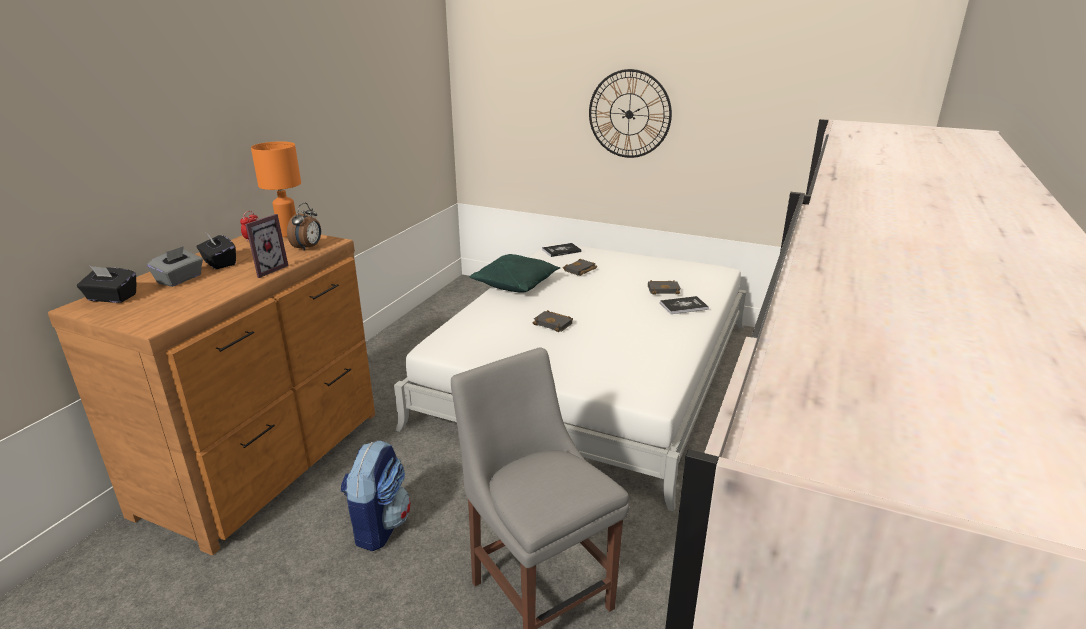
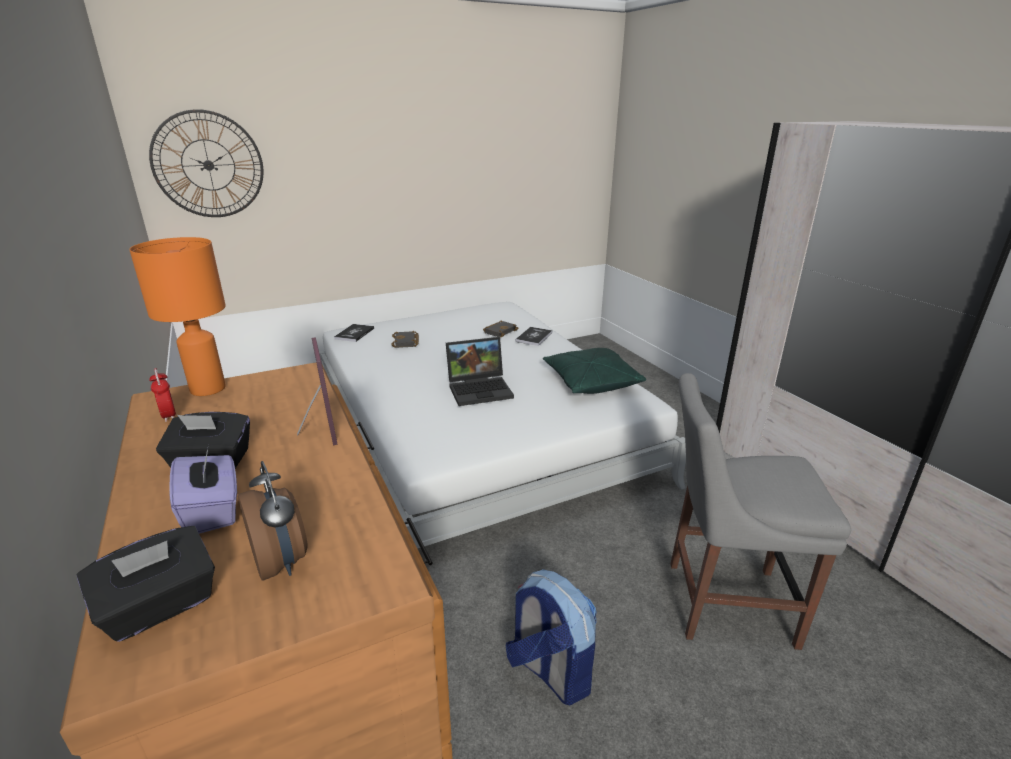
camera: 50 degrees left, 0 degrees up
grey tissue box [147,246,203,287] -> purple tissue box [170,445,237,534]
alarm clock [287,203,321,251] -> alarm clock moved to [238,461,308,581]
green pillow [470,254,561,293] -> green pillow moved to [543,347,646,394]
black book [533,310,573,332] -> laptop [446,337,514,406]
wall clock [589,69,672,158] -> wall clock moved to [149,109,263,217]

